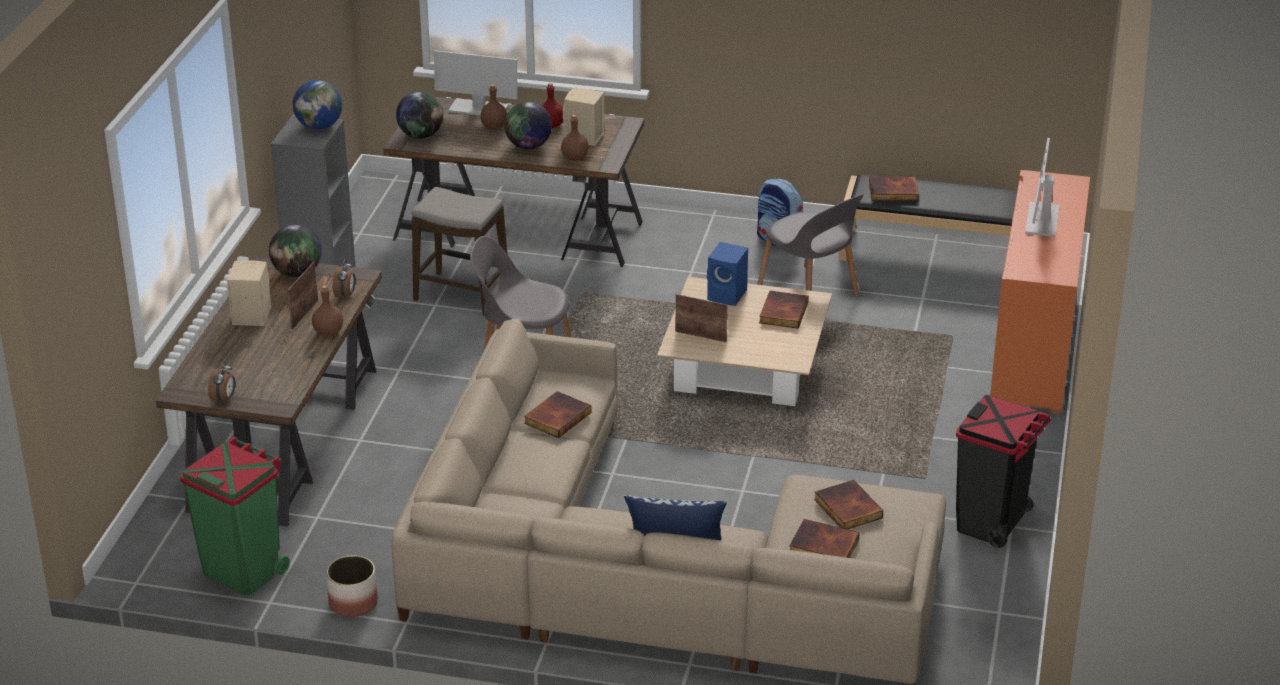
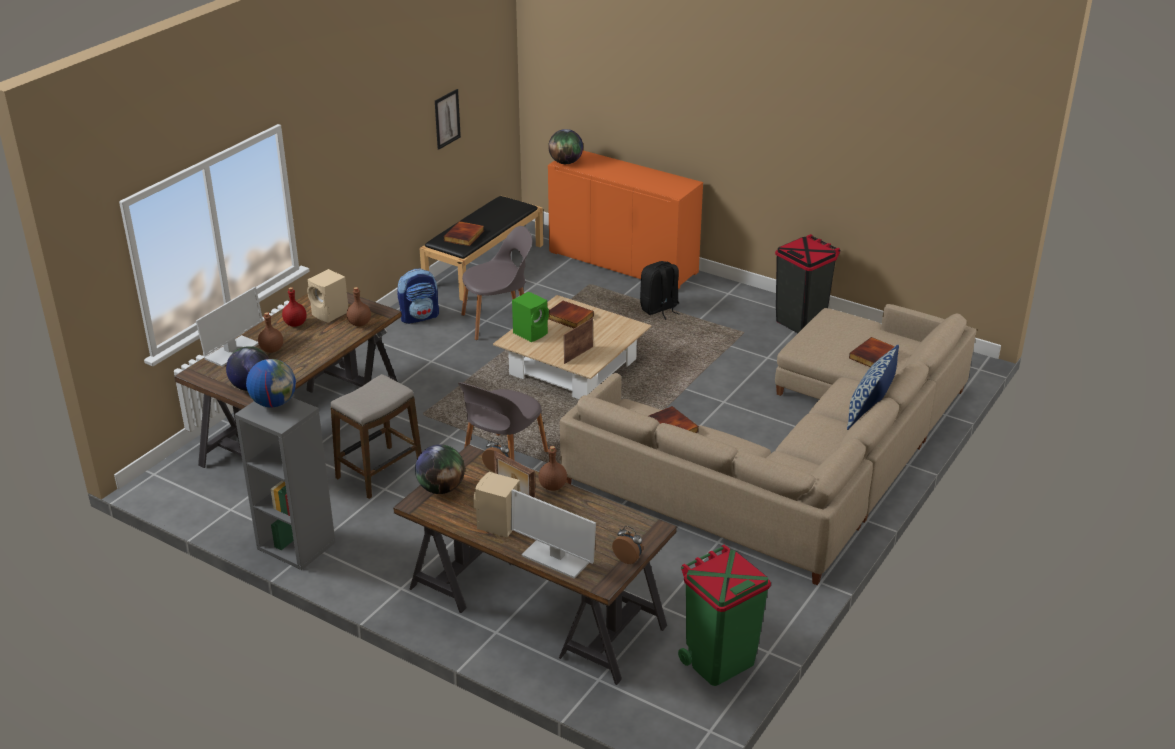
camera: 70 degrees left, 0 degrees up
planter [326,555,378,617] -> none
globe [504,102,552,149] -> globe moved to [548,129,583,164]
blue speaker [707,242,748,306] -> green speaker [512,291,549,342]
book [814,480,883,529] -> none
monitor [1025,138,1059,237] -> monitor moved to [511,489,596,578]
none -> picture [435,89,461,150]
none -> black backpack [640,261,680,320]

